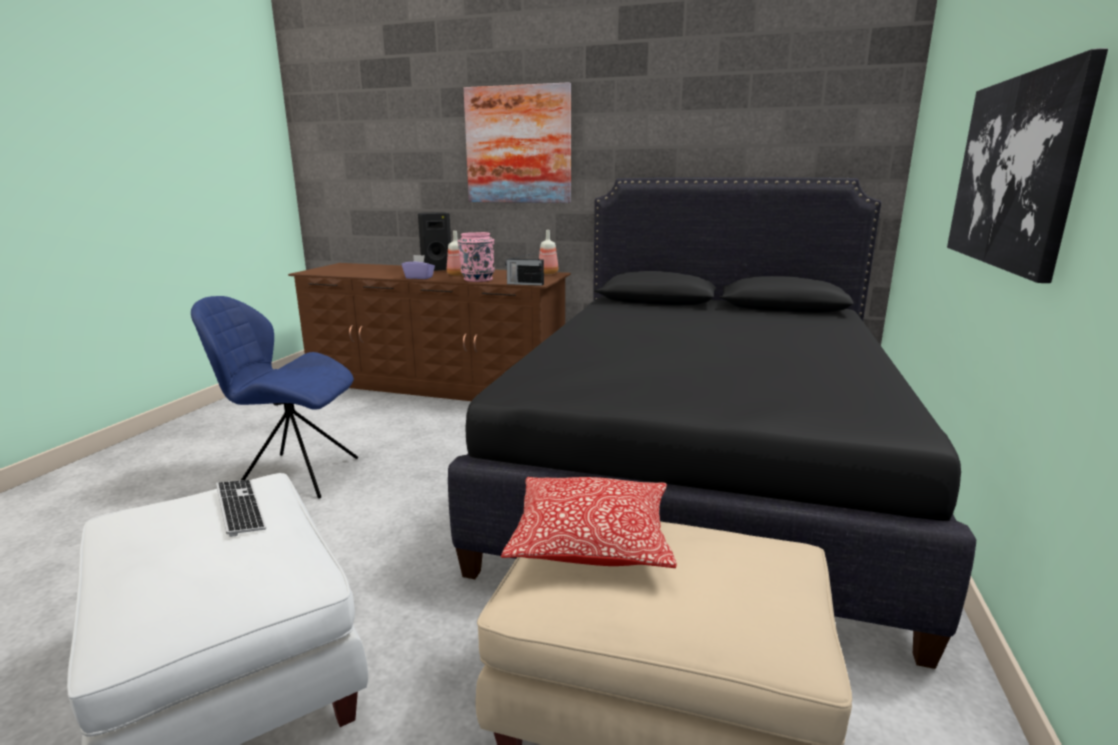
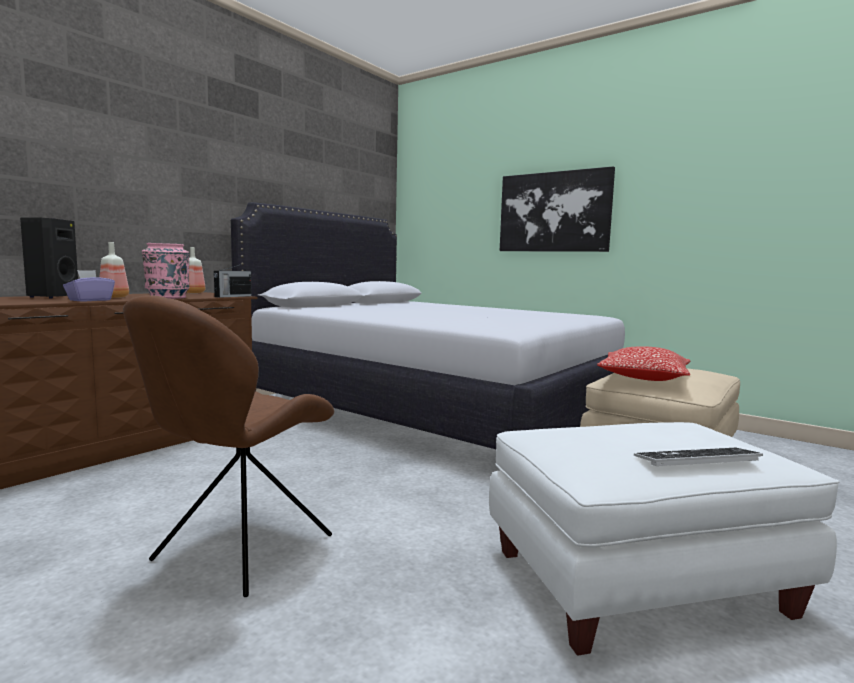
camera: 70 degrees left, 10 degrees down
blue chair [191,296,358,499] -> brown chair [123,295,334,597]
keyboard [216,480,266,537] -> keyboard moved to [634,448,763,466]
black bed [448,177,976,669] -> white bed [231,202,625,449]
picture [464,82,571,203] -> none

